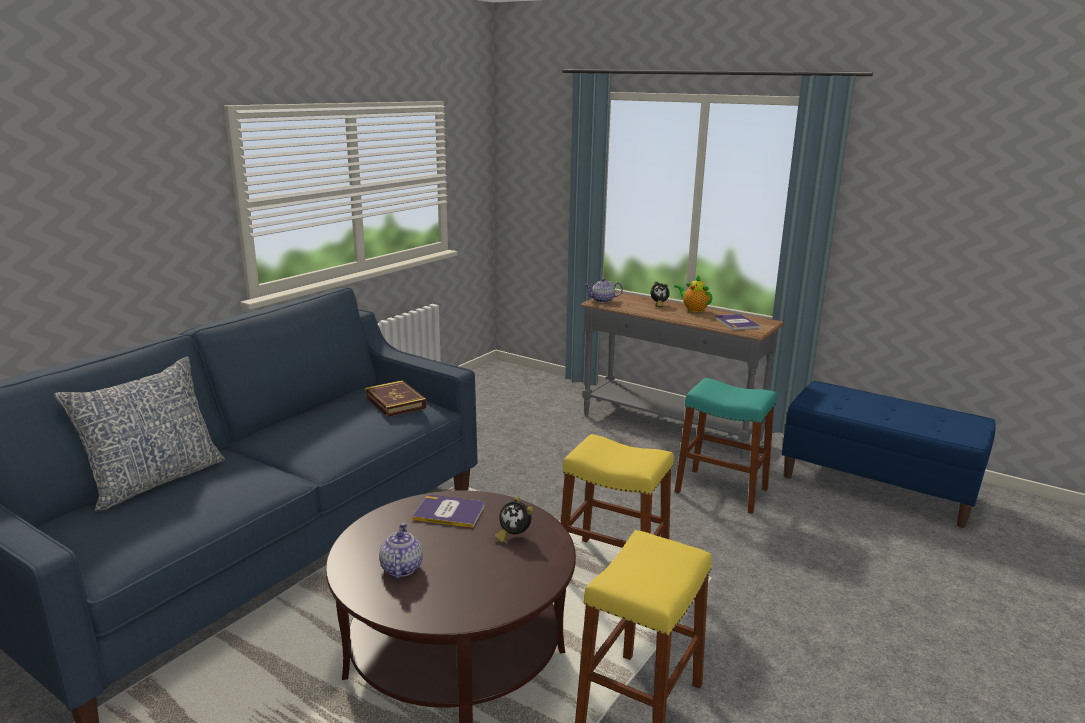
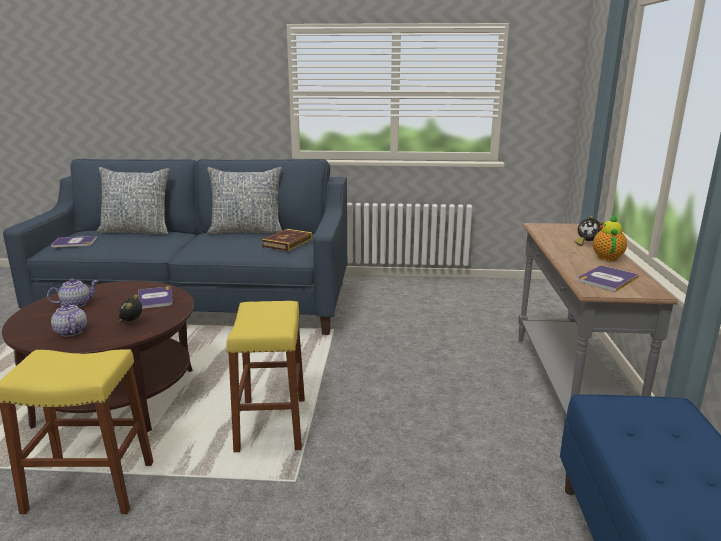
camera: 60 degrees right, 0 degrees up
teapot [584,278,623,303] -> teapot moved to [51,303,87,337]
turquoise stool [675,378,777,514] -> none
none -> book [51,236,97,248]
none -> pillow [207,167,282,235]

